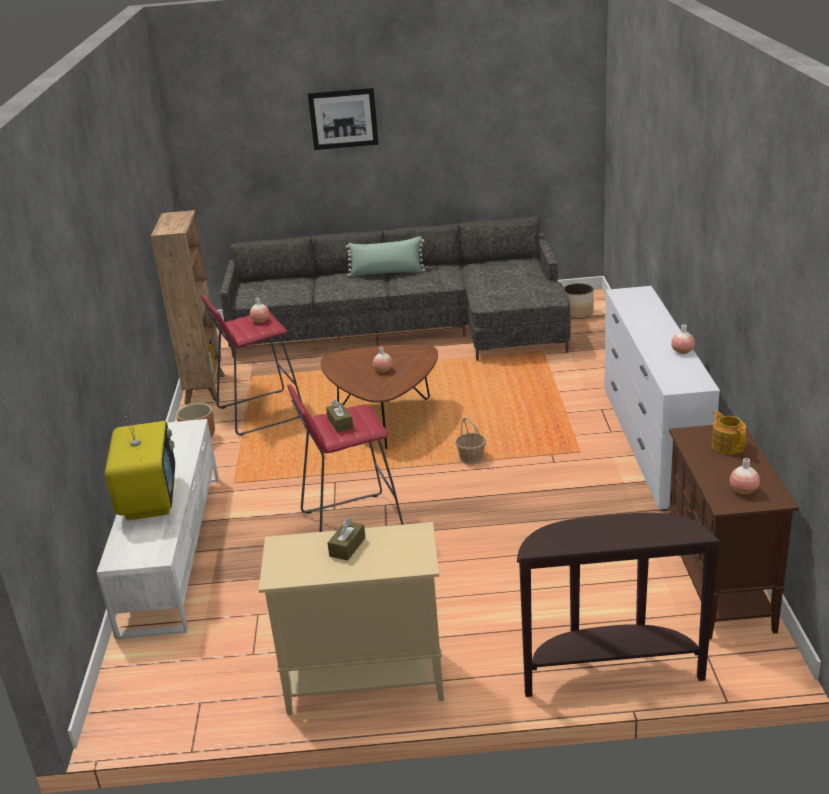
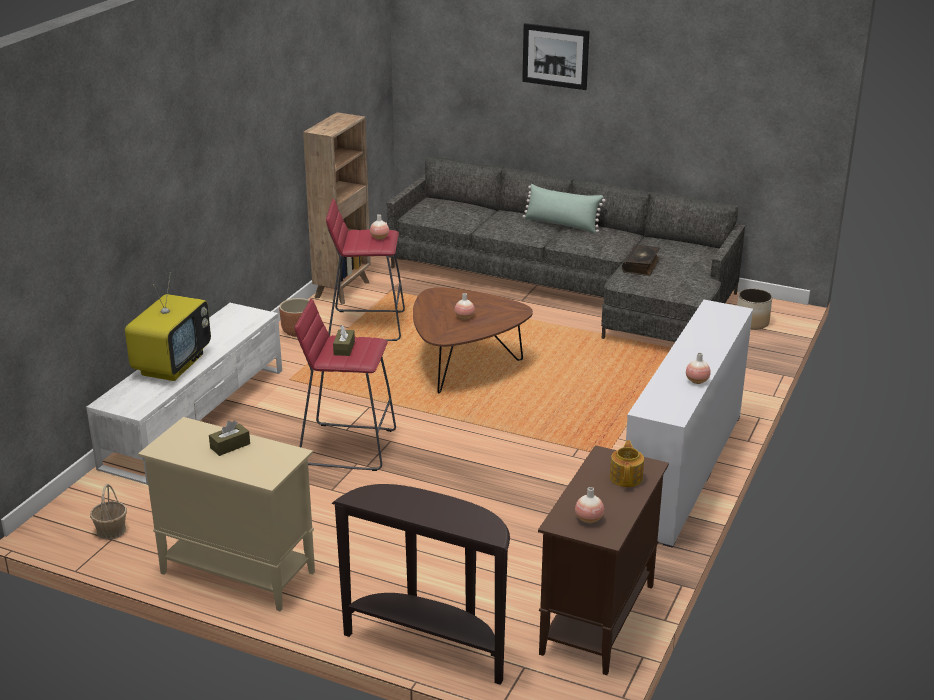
camera: 25 degrees right, 0 degrees up
basket [455,417,486,465] -> basket moved to [90,484,127,539]
none -> book [622,245,660,276]

